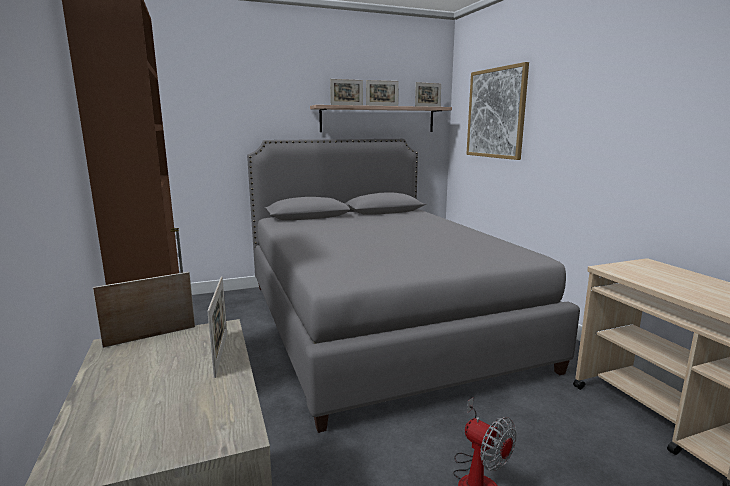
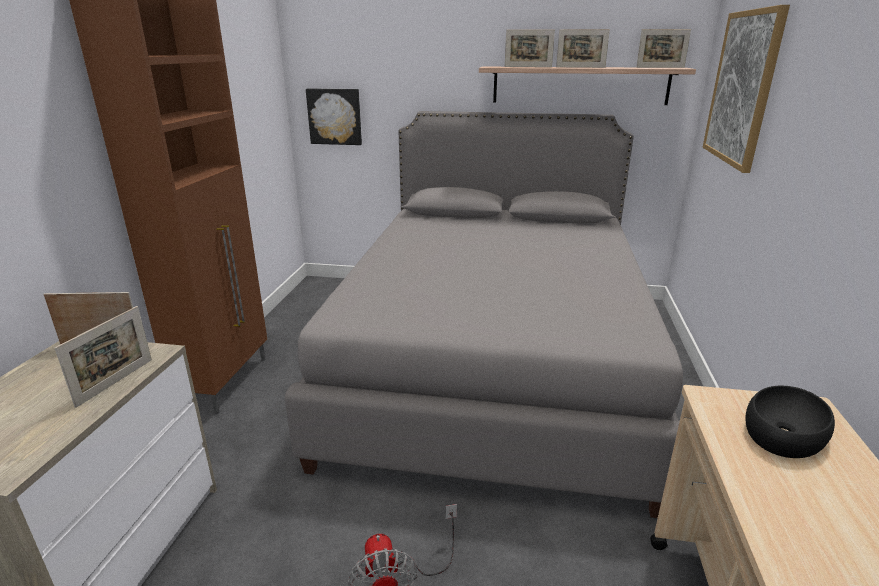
camera: 30 degrees right, 10 degrees up
none -> picture [306,88,362,145]
none -> black bowl [745,386,835,458]

